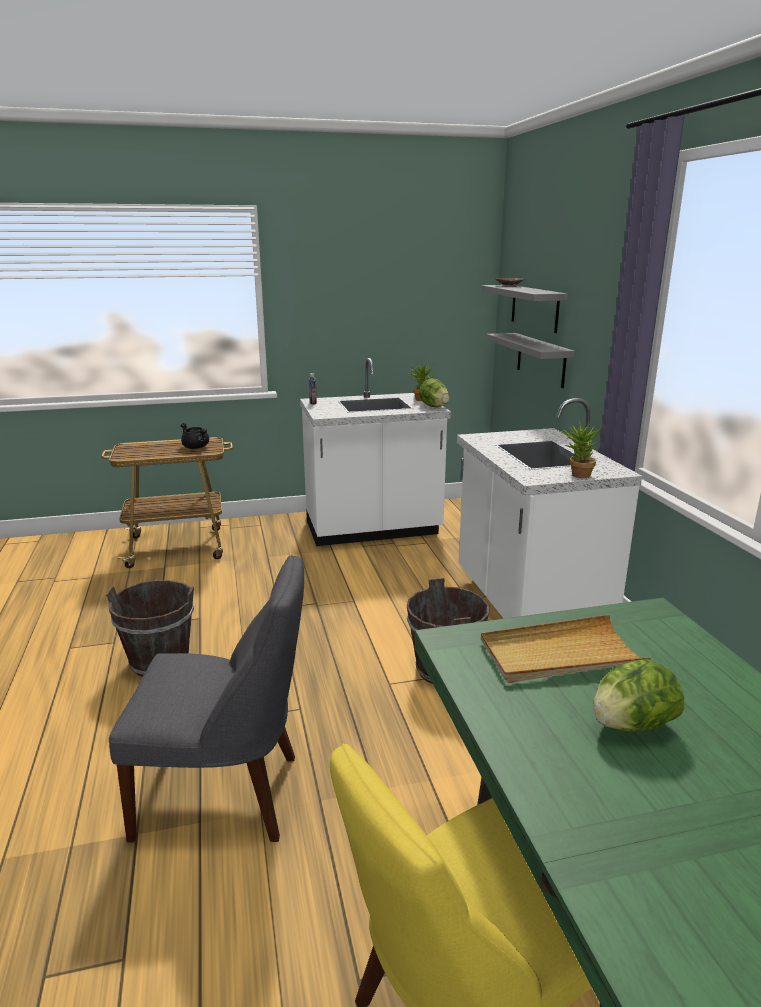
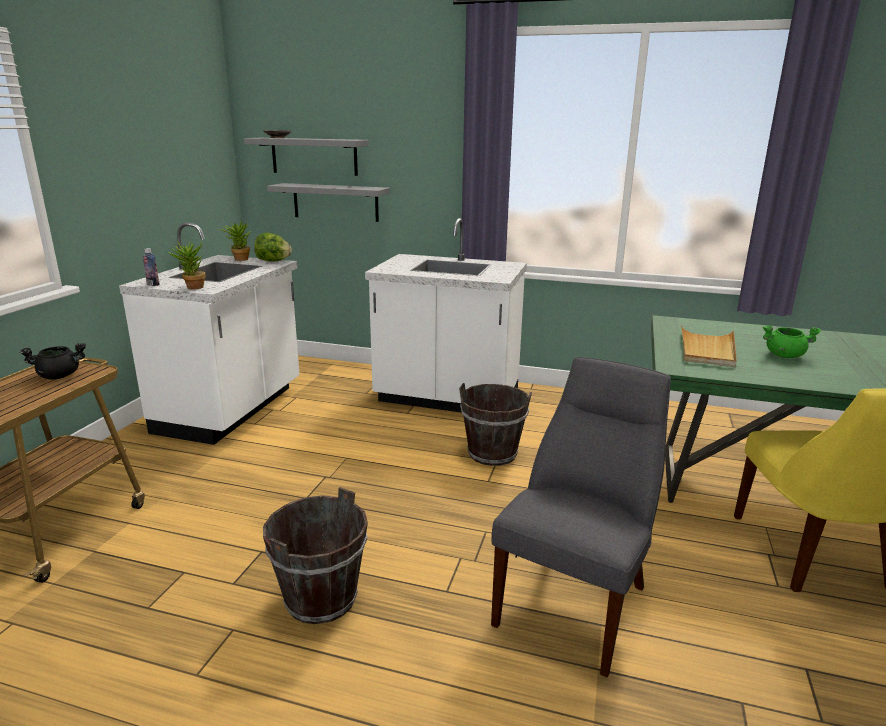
camera: 60 degrees left, 0 degrees up
potted plant [560,420,603,478] -> potted plant moved to [168,241,206,289]
lettuce [593,660,684,731] -> green cooking pot [763,325,821,358]

